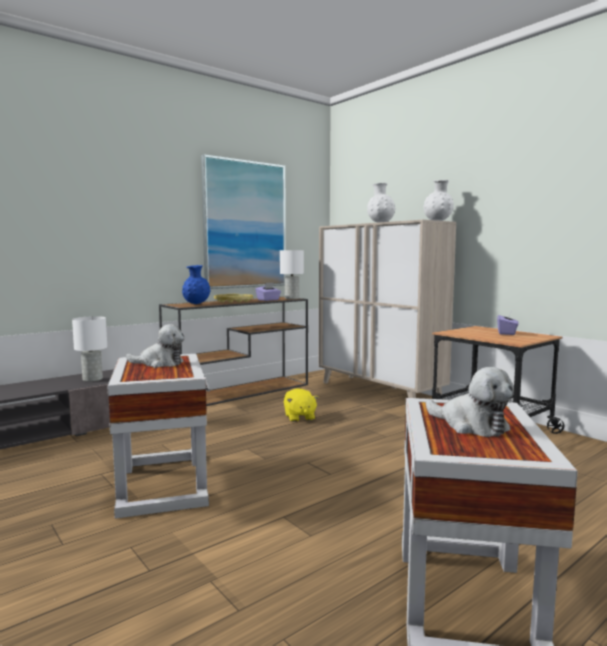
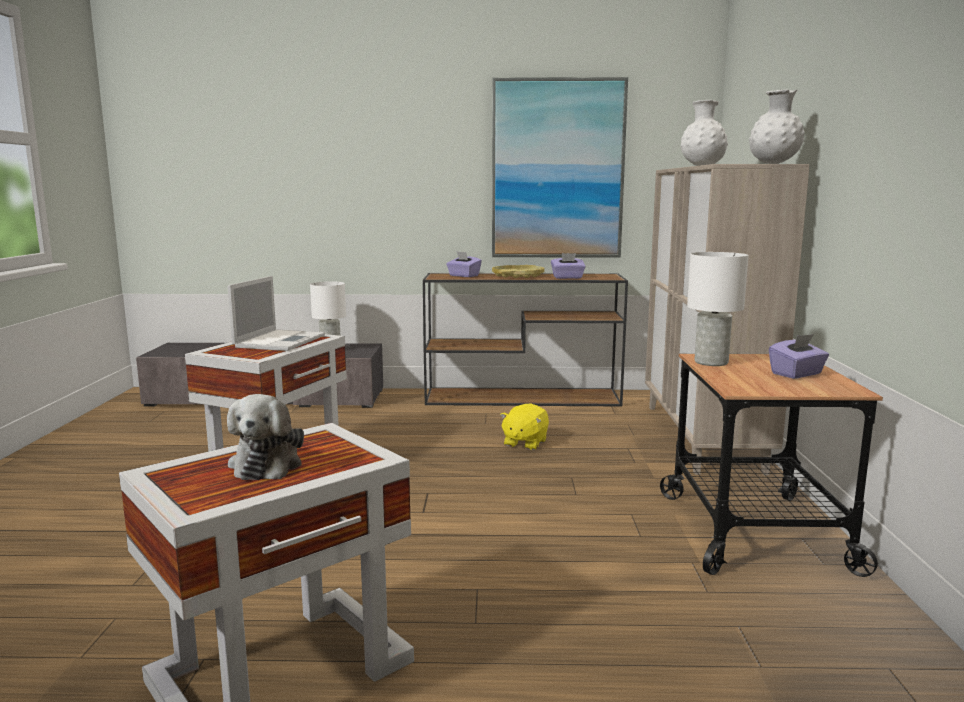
camera: 40 degrees right, 5 degrees up
plush toy [126,324,184,368] -> laptop [227,276,325,351]
blue vase [182,265,211,304] -> purple tissue box [446,251,482,277]
white table lamp [280,250,304,299] -> white table lamp moved to [687,252,748,366]

